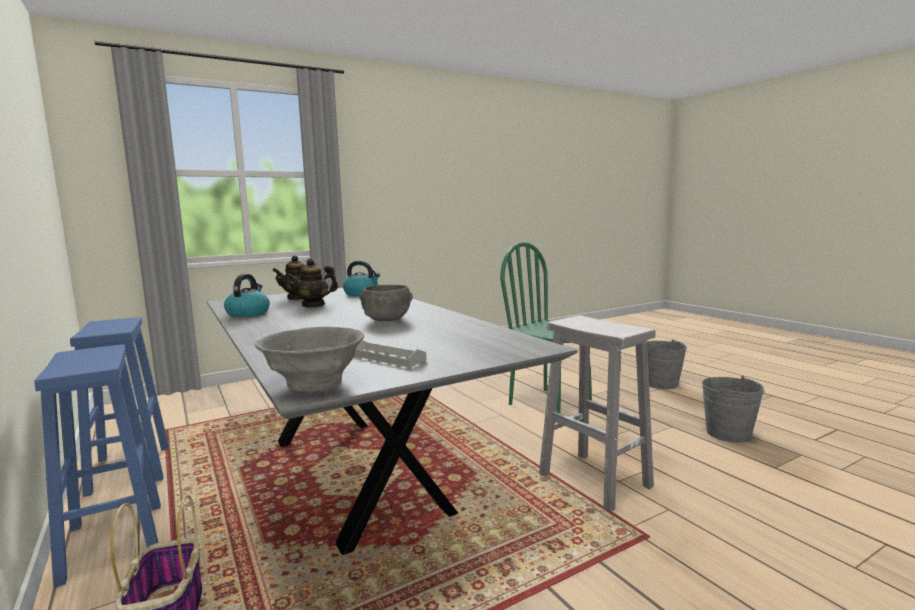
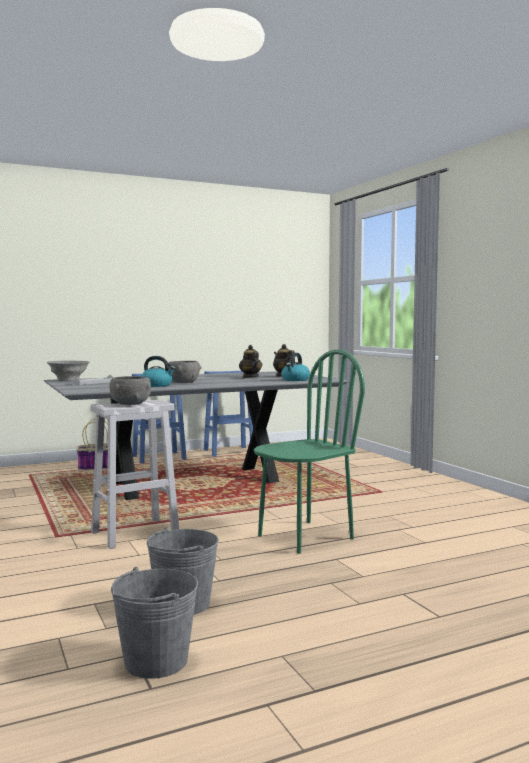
camera: 95 degrees right, 5 degrees down
kettle [224,274,270,317] -> kettle moved to [141,356,176,387]
grey bucket [647,339,687,389] -> grey bucket moved to [111,567,198,679]
none -> grey bowl [109,376,151,405]

